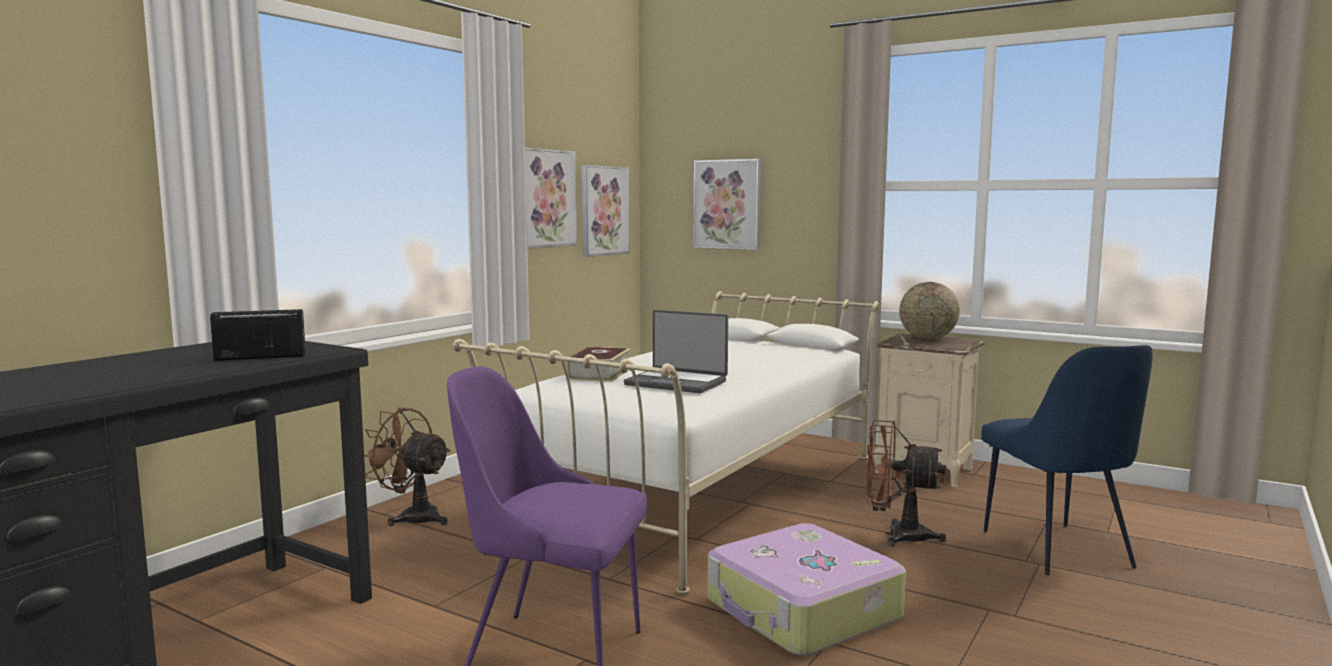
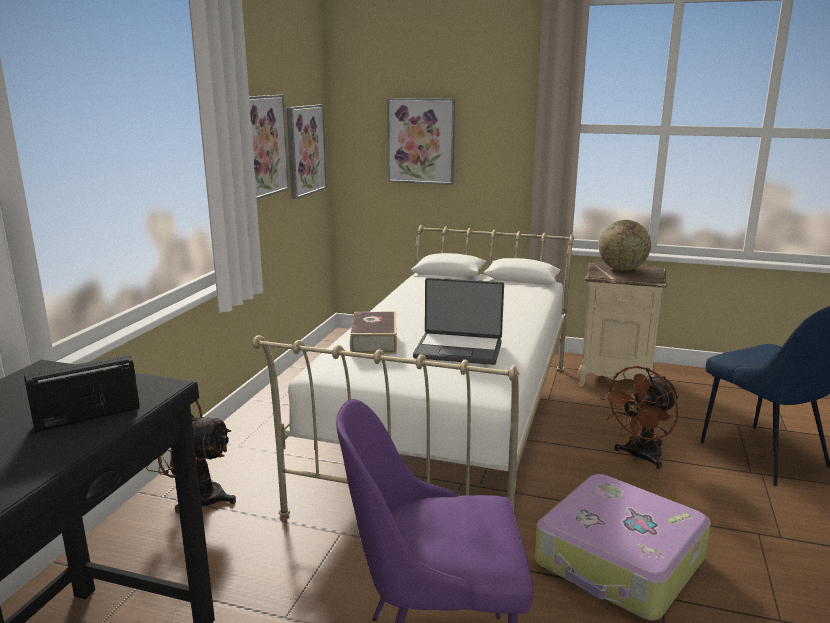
camera: 15 degrees left, 10 degrees up
brown fan [866,420,946,547] -> brown fan turned 45 degrees counterclockwise [600,366,679,469]

